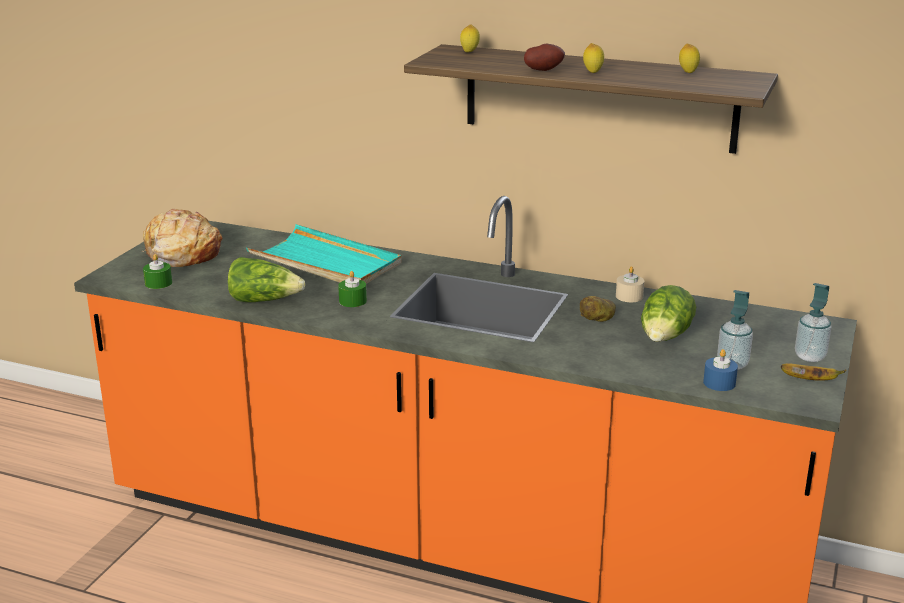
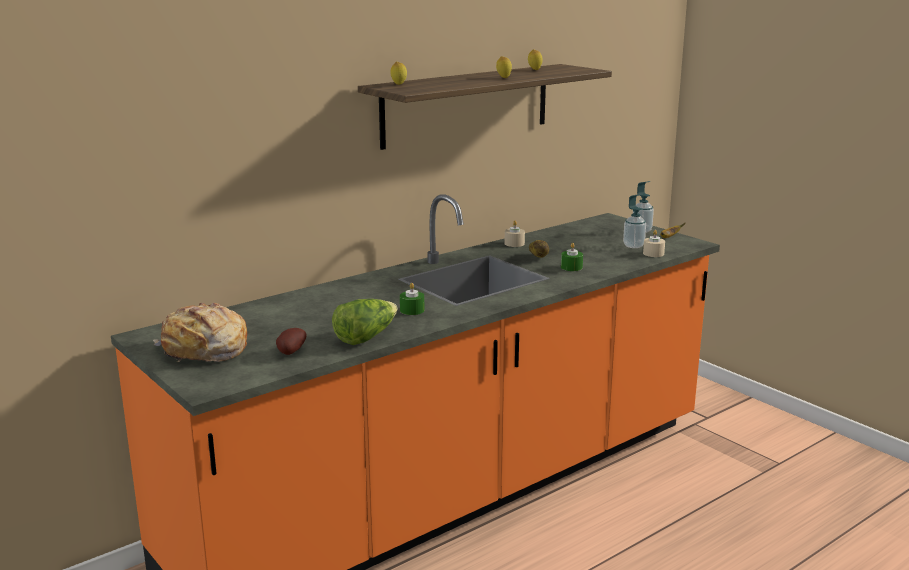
camera: 60 degrees left, 5 degrees down
green candle [143,254,172,289] -> green candle moved to [561,243,583,271]
turquoise tray [246,224,402,284] -> none
potato [524,44,565,71] -> potato moved to [276,328,307,355]
lettuce [641,285,696,342] -> none
blue candle [703,349,738,391] -> beige candle [643,230,665,257]

